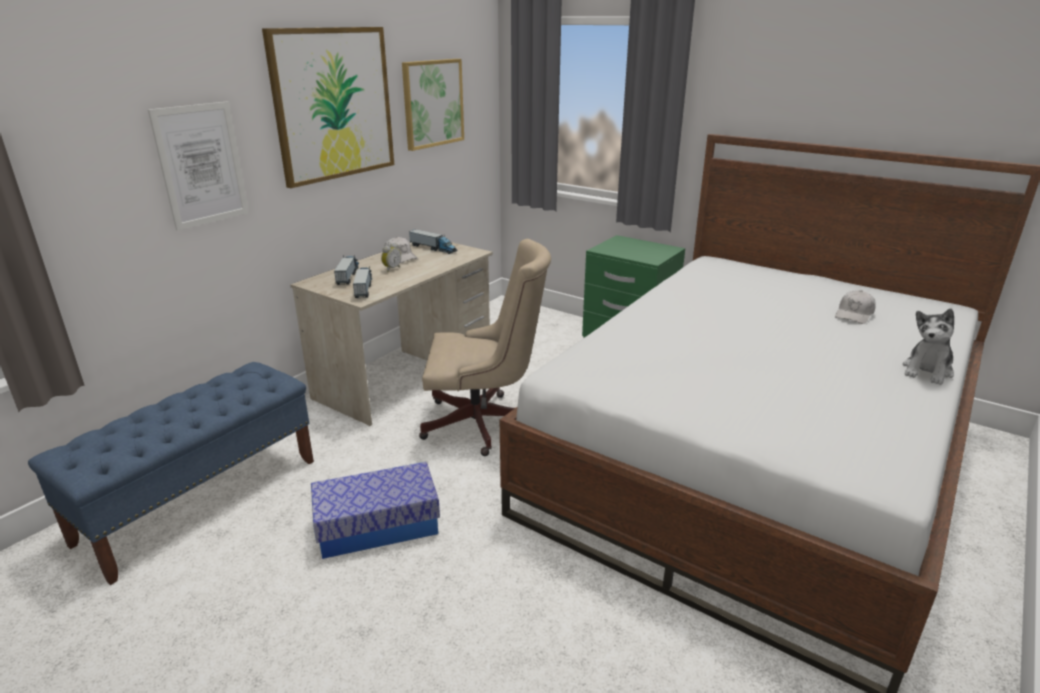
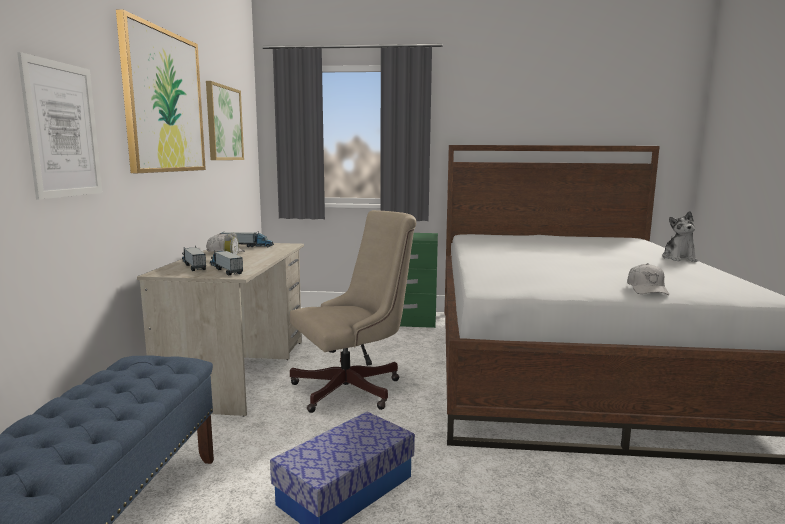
camera: 30 degrees left, 15 degrees down
white cap [835,290,876,324] -> white cap moved to [627,263,669,295]

